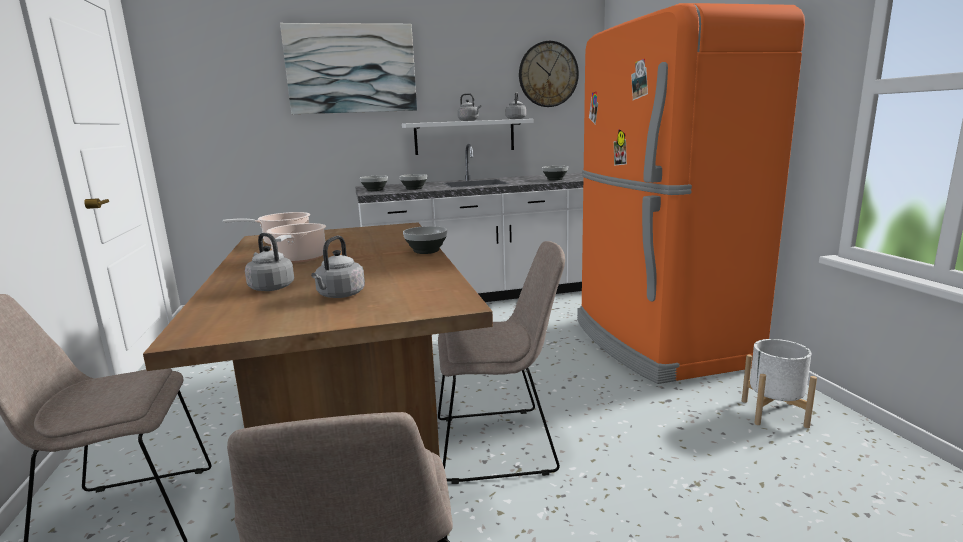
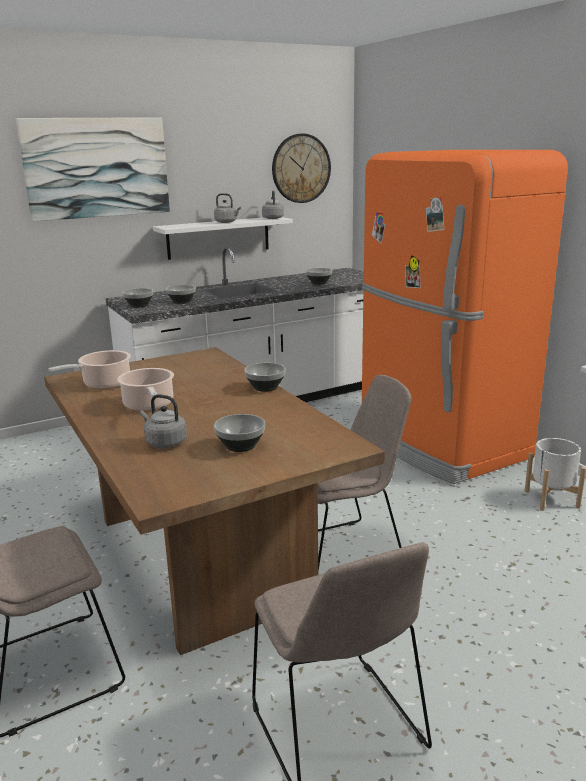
camera: 15 degrees left, 5 degrees up
grey kettle [311,236,365,298] -> bowl [214,414,265,452]

